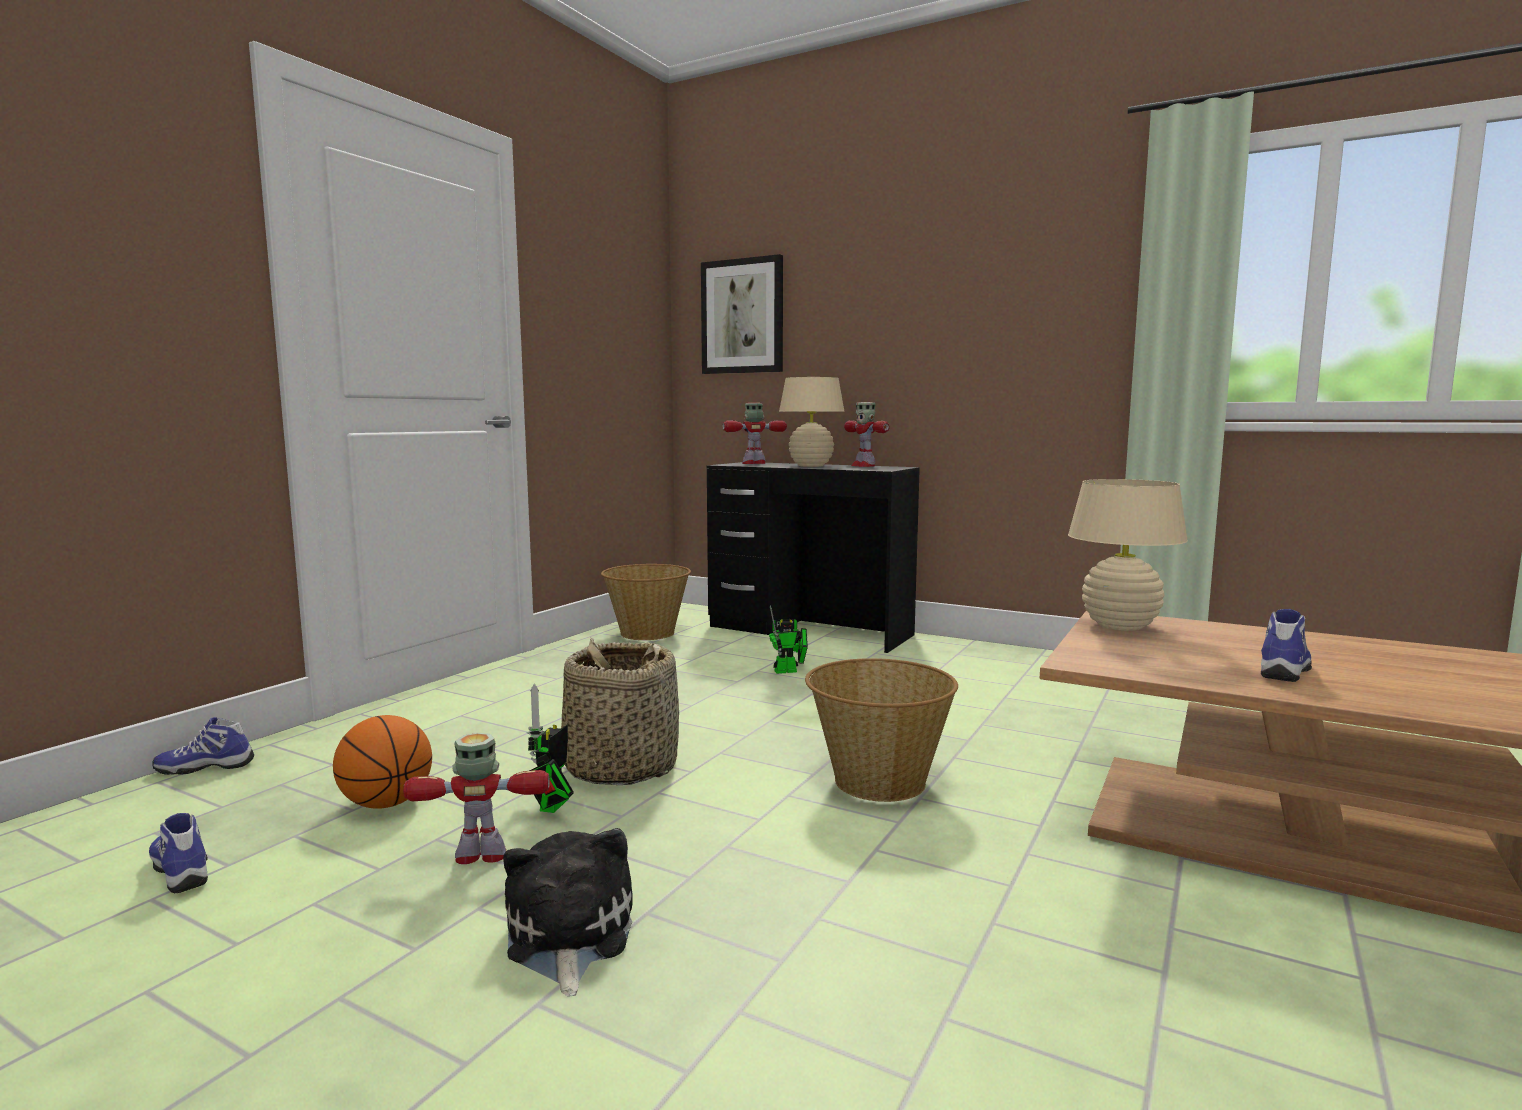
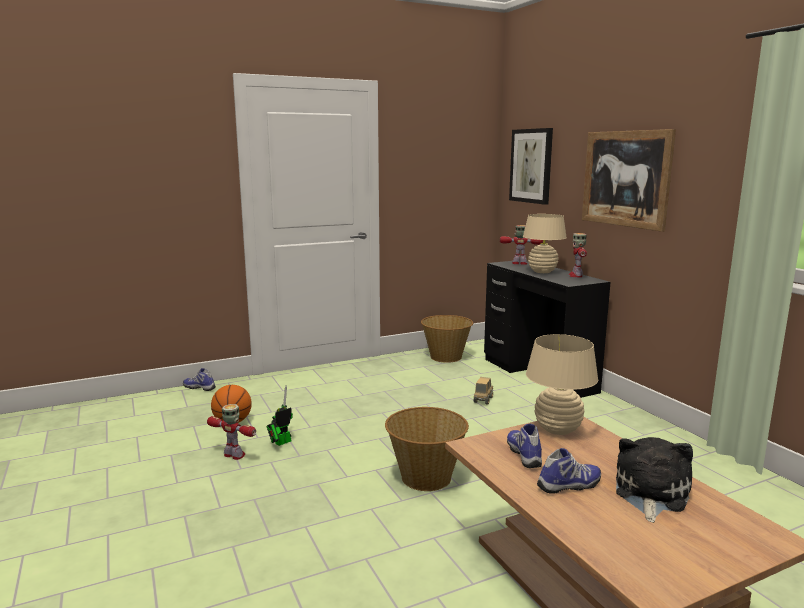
camera: 35 degrees right, 5 degrees up
shoe [149,813,208,893] -> shoe moved to [507,423,542,468]
plush toy [503,828,633,996] -> plush toy moved to [616,437,693,523]
basket [561,637,679,785] -> none
toy robot [769,605,808,674] -> toy truck [474,377,493,405]
none -> picture [582,129,676,232]

